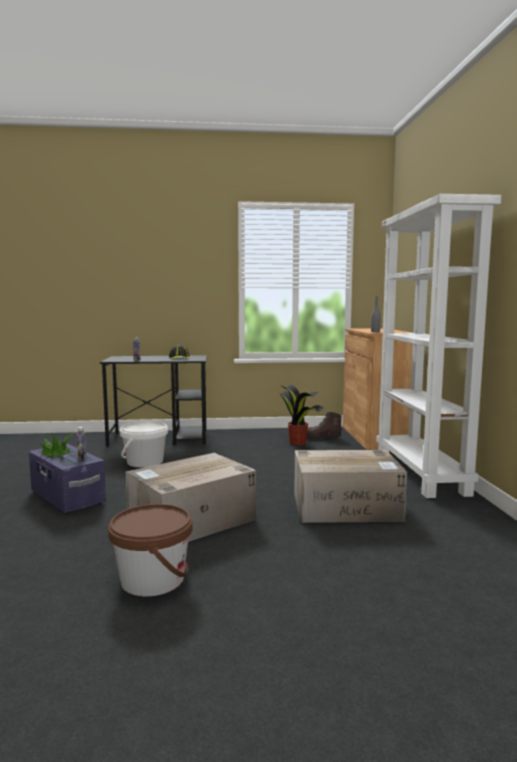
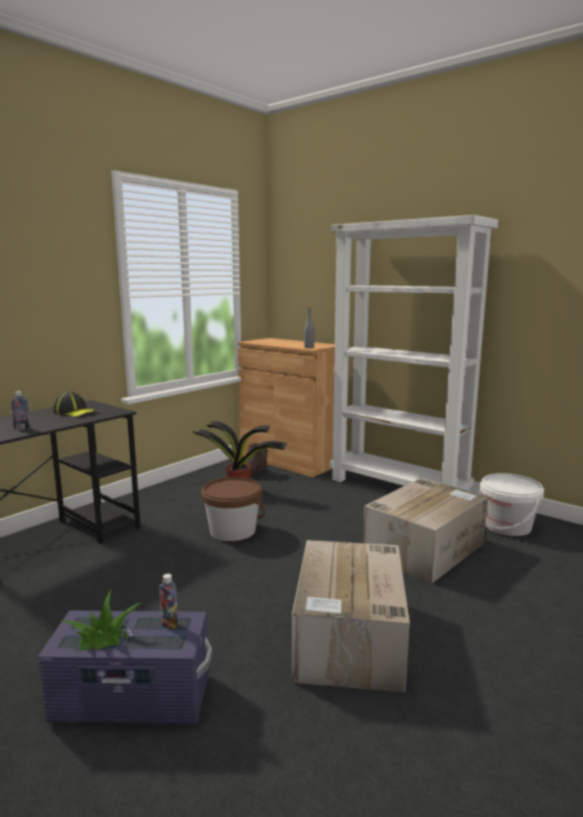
camera: 45 degrees left, 5 degrees up
brown bucket [108,504,193,596] -> brown bucket moved to [201,477,265,541]
white bucket [120,421,168,468] -> white bucket moved to [478,473,544,536]

